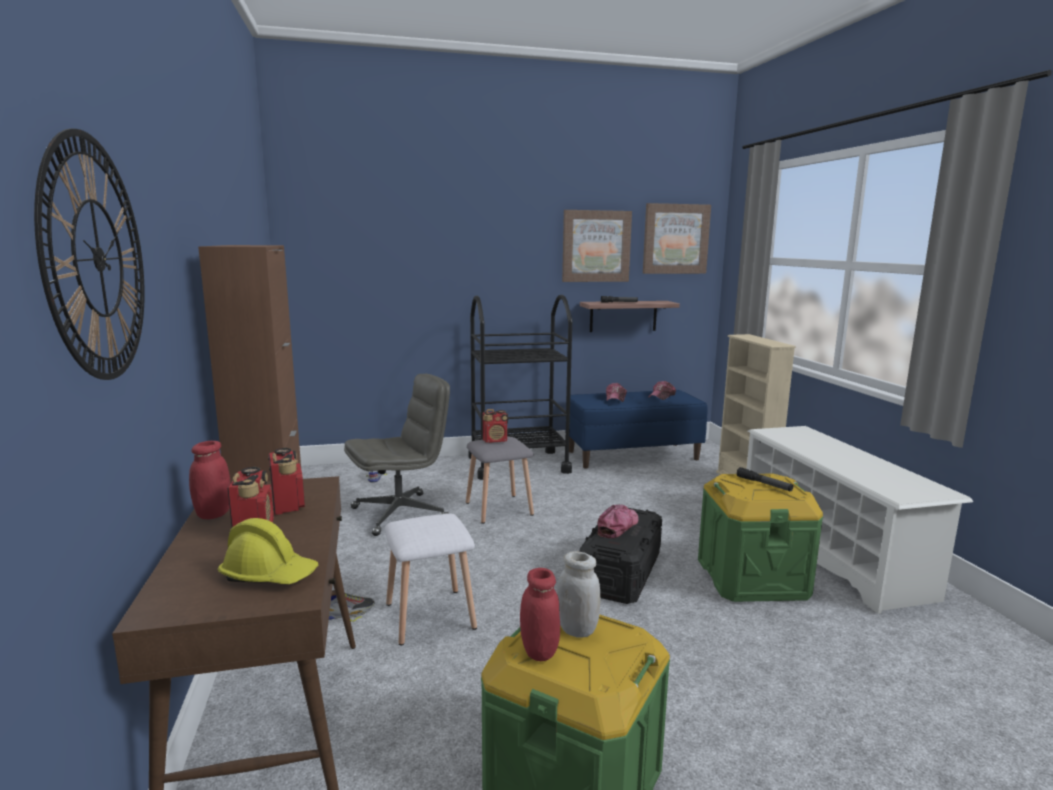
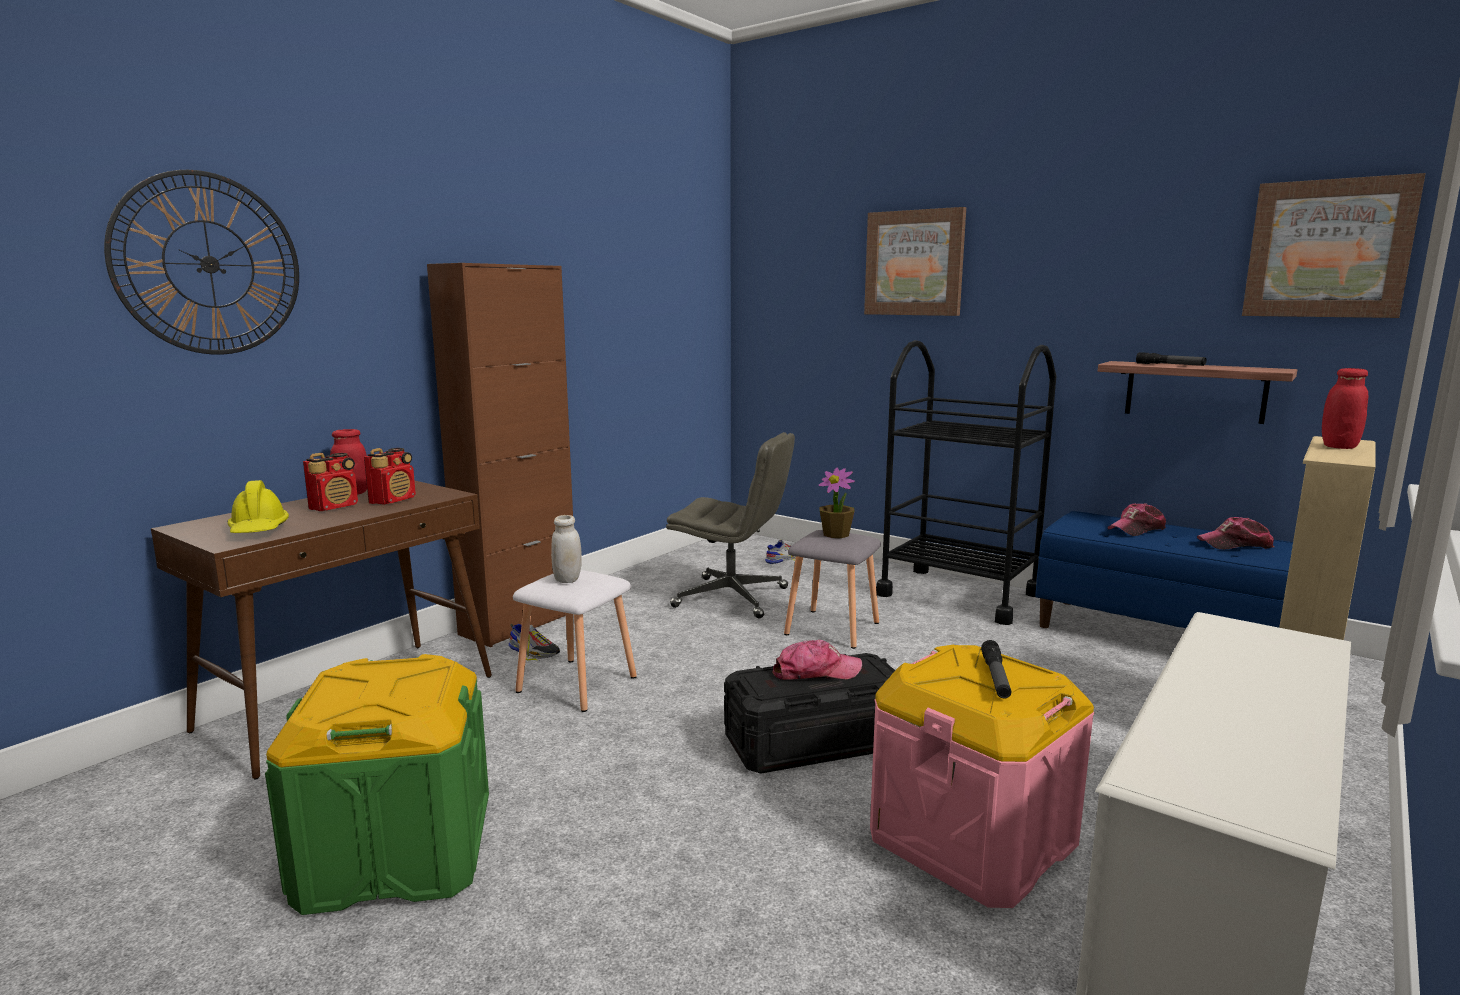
camera: 50 degrees right, 0 degrees up
radio [483,409,508,443] -> potted plant [819,467,855,538]
red jar [520,568,560,661] -> red jar moved to [1322,368,1368,449]
white jar [557,551,600,637] -> white jar moved to [551,515,582,583]
picture [562,210,632,282] -> picture moved to [864,207,966,316]
green storage box [698,474,823,602] -> pink storage box [870,645,1094,908]

